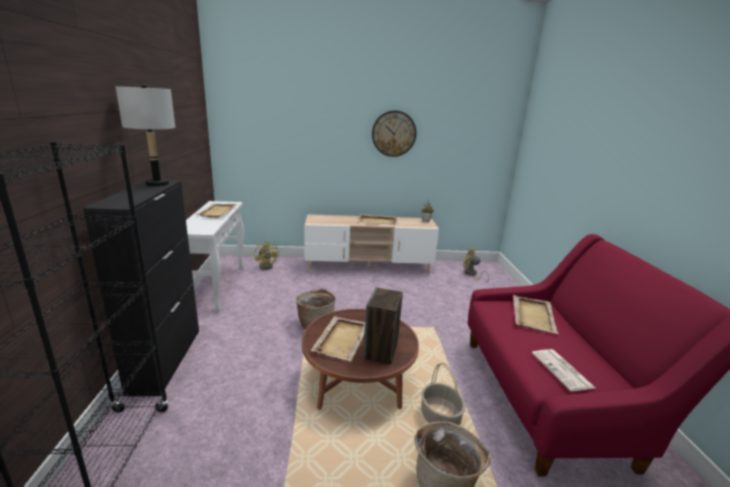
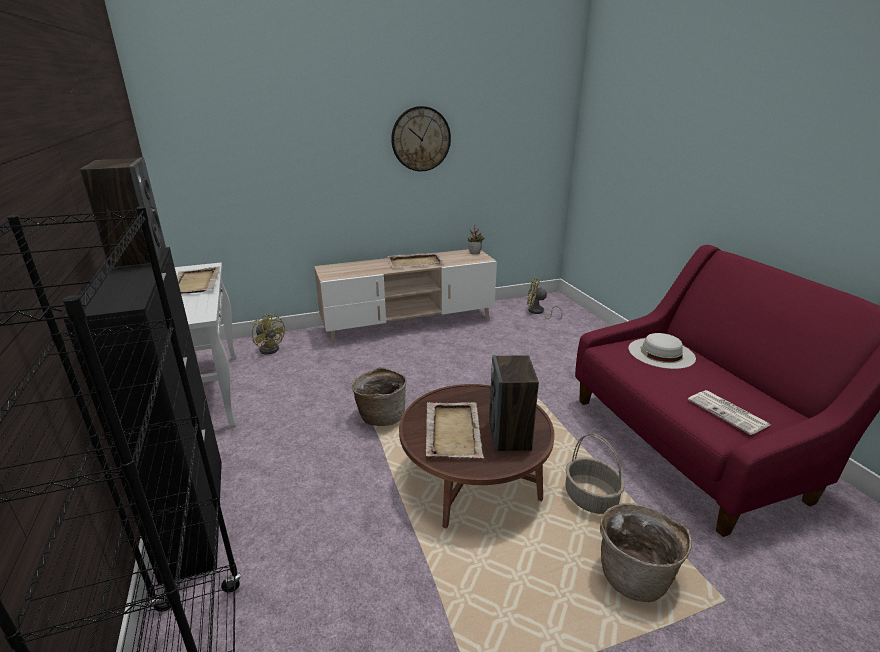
camera: 15 degrees left, 5 degrees up
grey table lamp [116,84,175,186] -> speaker [80,157,166,269]
beige tray [513,295,559,334] -> white hat [628,333,696,369]

